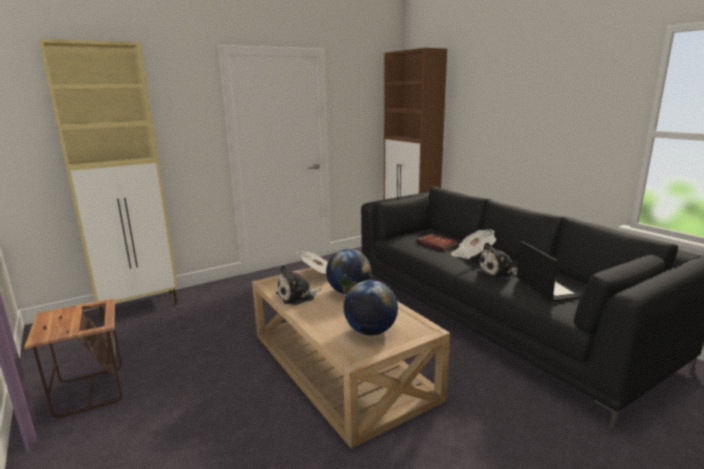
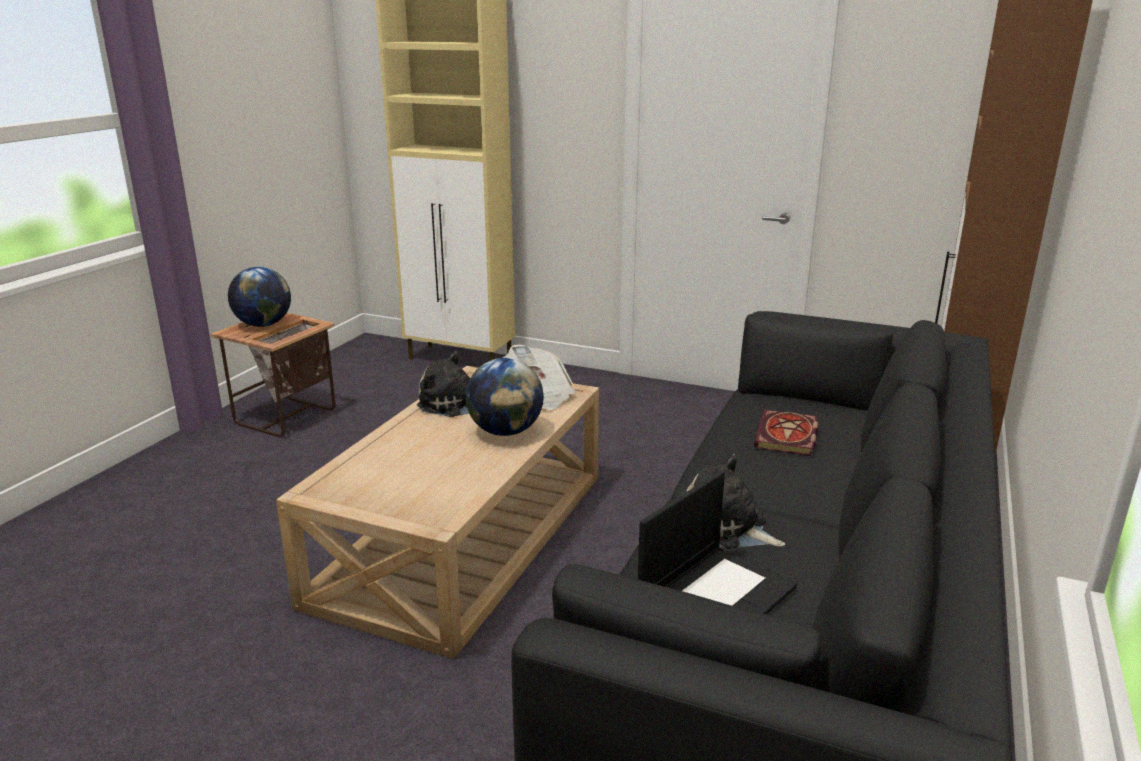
camera: 55 degrees right, 5 degrees up
globe [343,280,398,335] -> globe moved to [228,267,291,327]
newspaper [451,229,496,259] -> none

